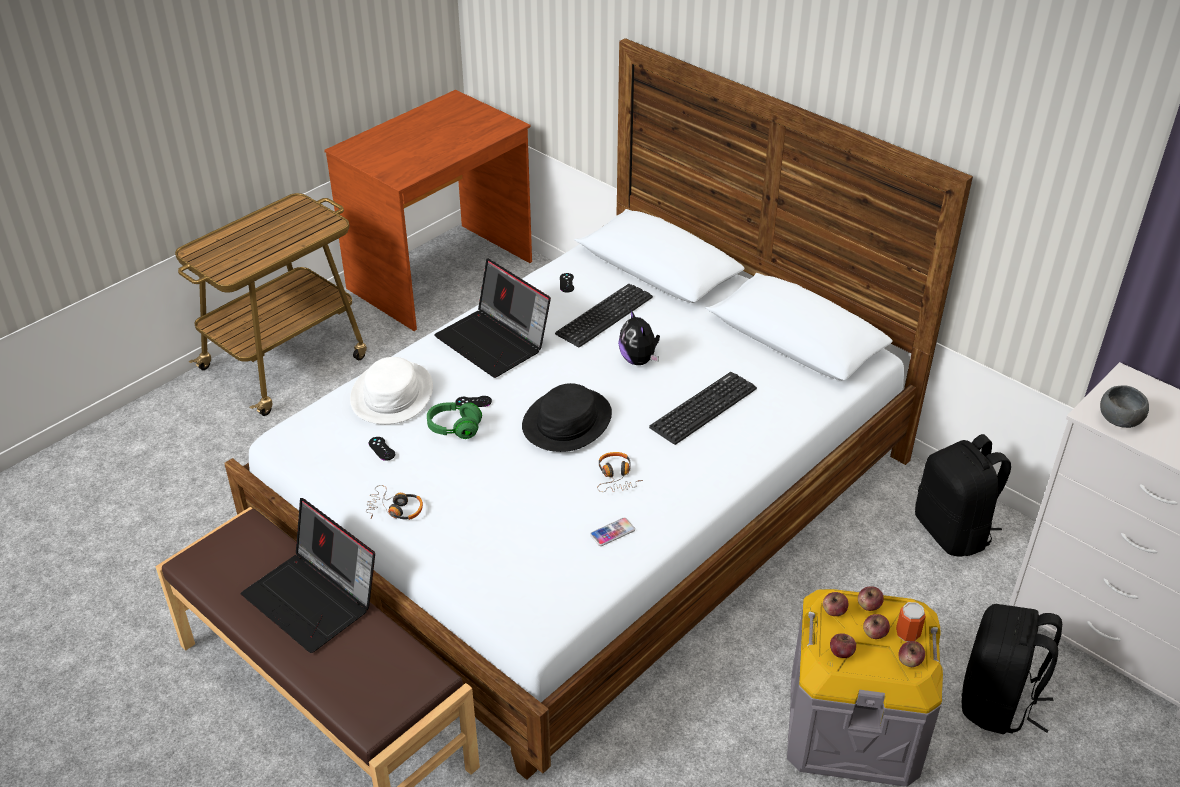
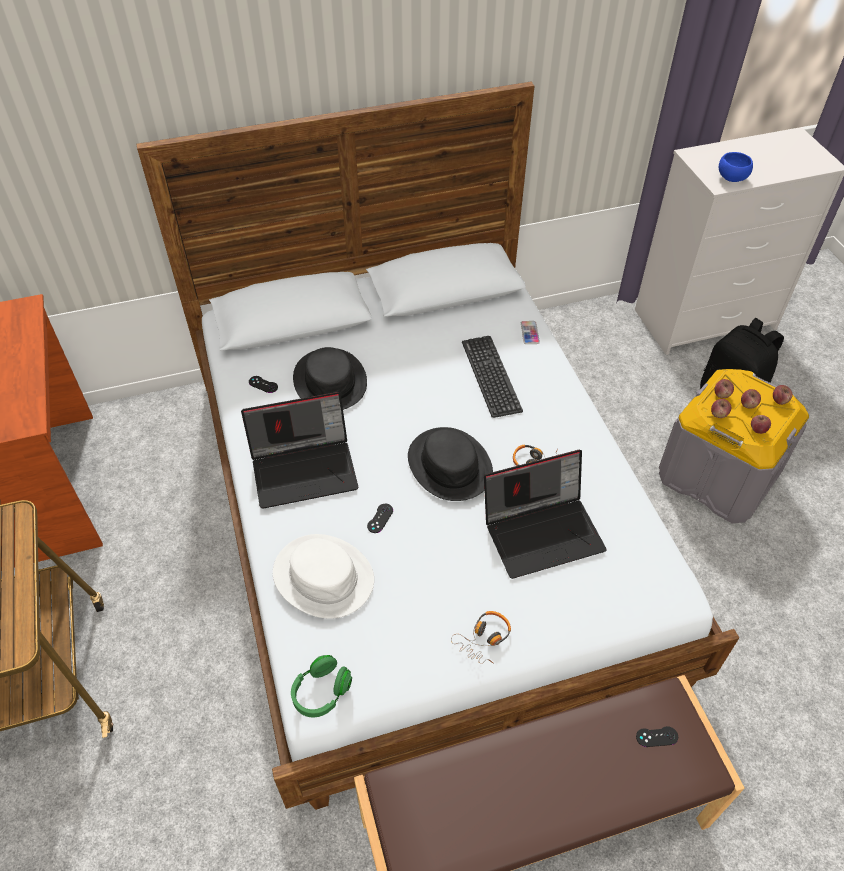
camera: 60 degrees left, 10 degrees up
laptop [241,498,375,653] -> laptop moved to [484,450,607,579]
black game controller [369,437,395,461] -> black game controller moved to [636,726,678,747]
green headphones [427,402,482,439] -> green headphones moved to [291,655,352,718]
keyboard [555,284,653,347] -> black hat [293,347,367,410]
phone [590,518,635,546] -> phone moved to [521,321,540,344]
plush toy [618,309,660,365] -> none
can [896,602,926,642] -> none
black backpack [915,434,1011,556] -> none
grey bowl [1100,385,1149,428] -> blue bowl [719,152,753,182]

